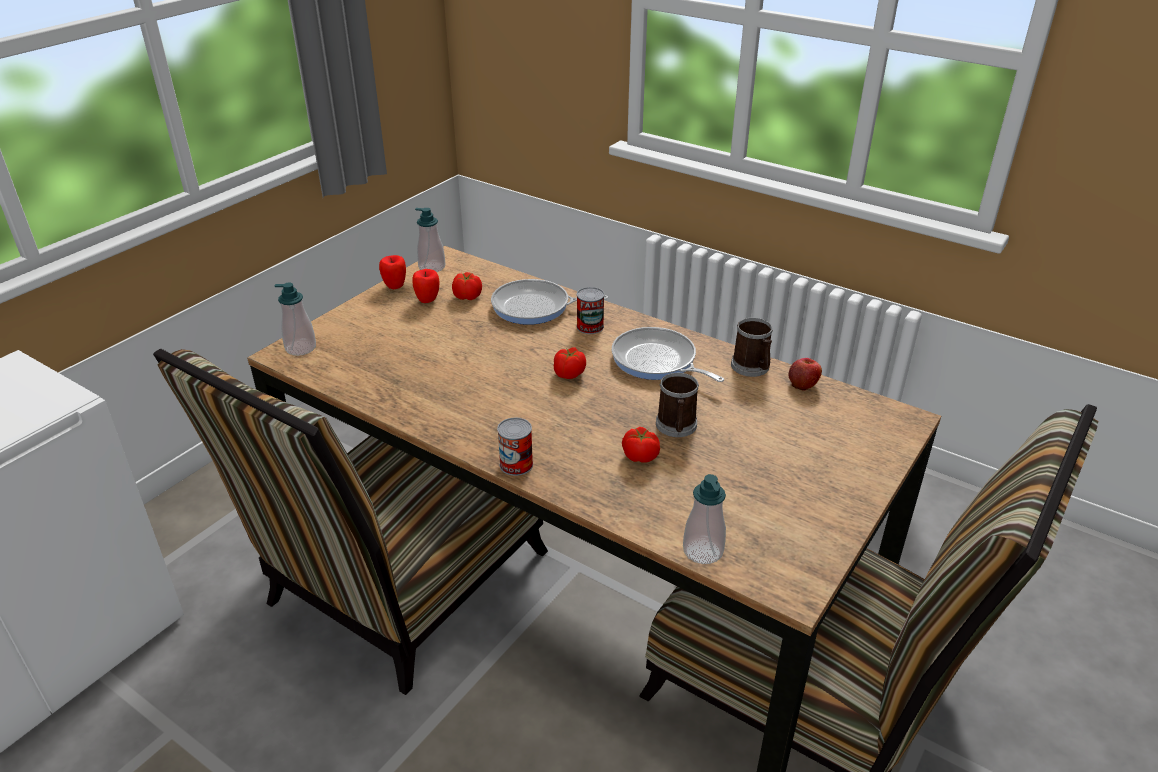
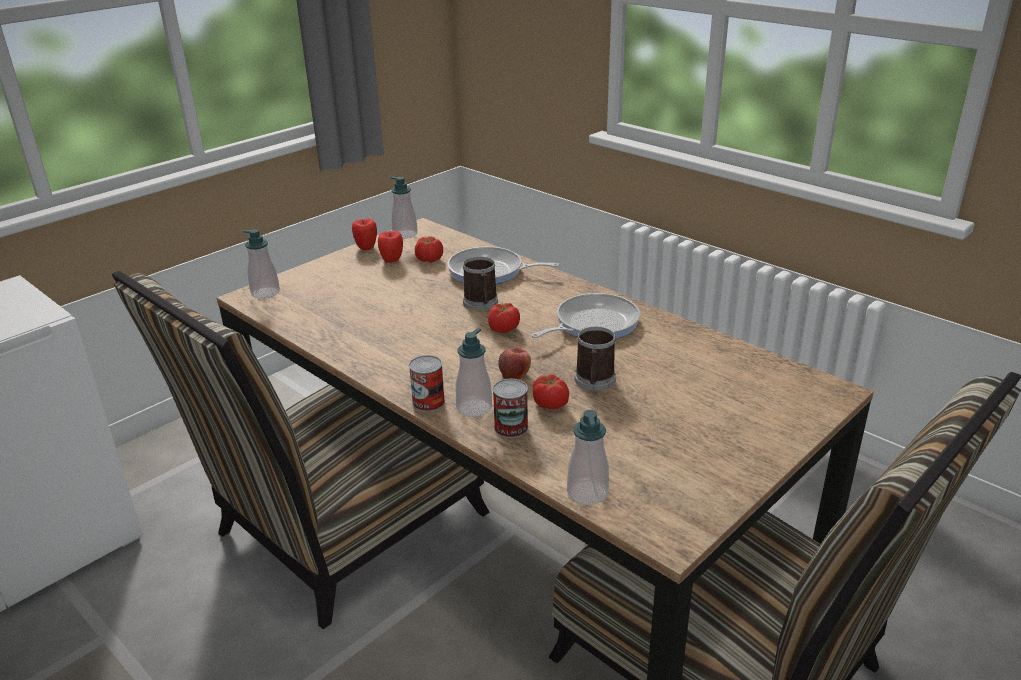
camera: 10 degrees right, 5 degrees down
can [577,287,605,334] -> can moved to [493,379,528,438]
frying pan [611,327,724,382] -> frying pan turned 90 degrees clockwise [531,293,640,338]
mug [731,318,773,377] -> mug moved to [463,257,498,311]
apple [788,358,822,391] -> apple moved to [498,347,531,379]
none -> soap dispenser [456,328,492,417]

